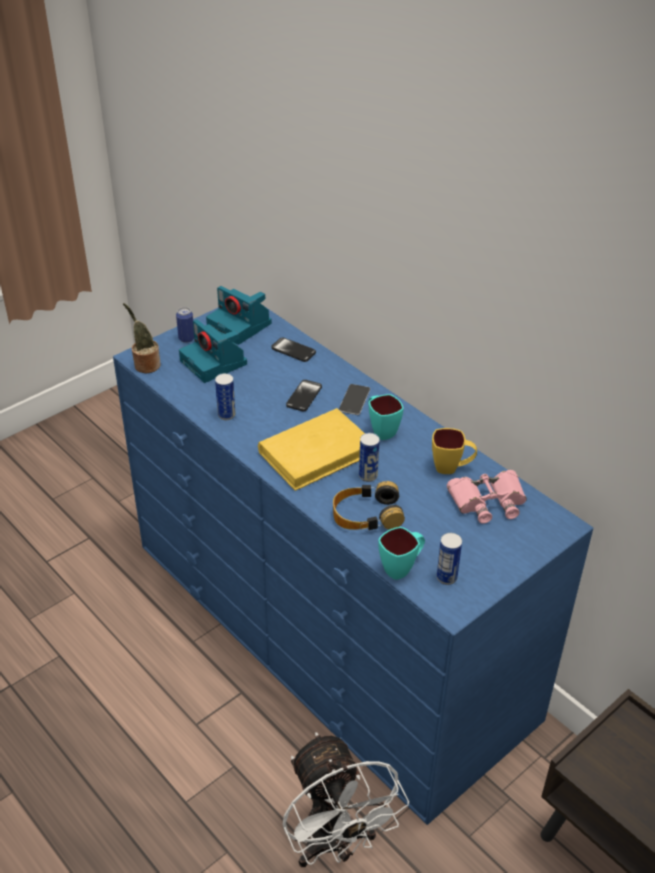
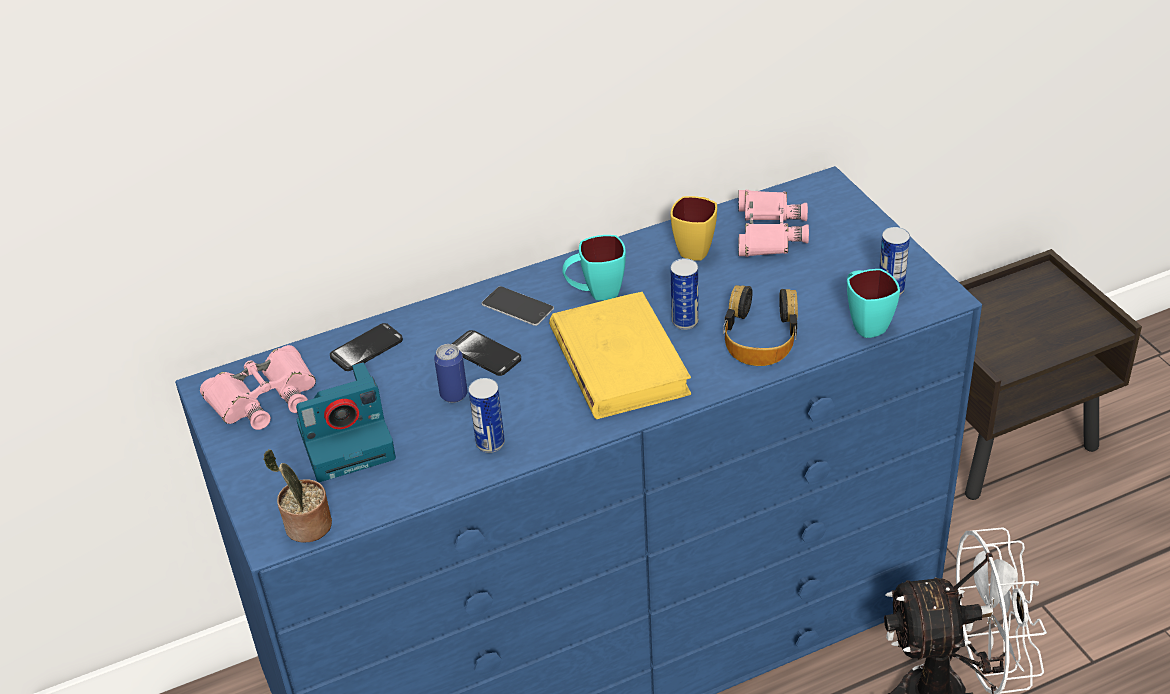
camera: 70 degrees left, 0 degrees up
can [176,307,194,343] -> can moved to [434,344,468,403]
camera [206,286,272,345] -> pink binoculars [200,345,316,430]

